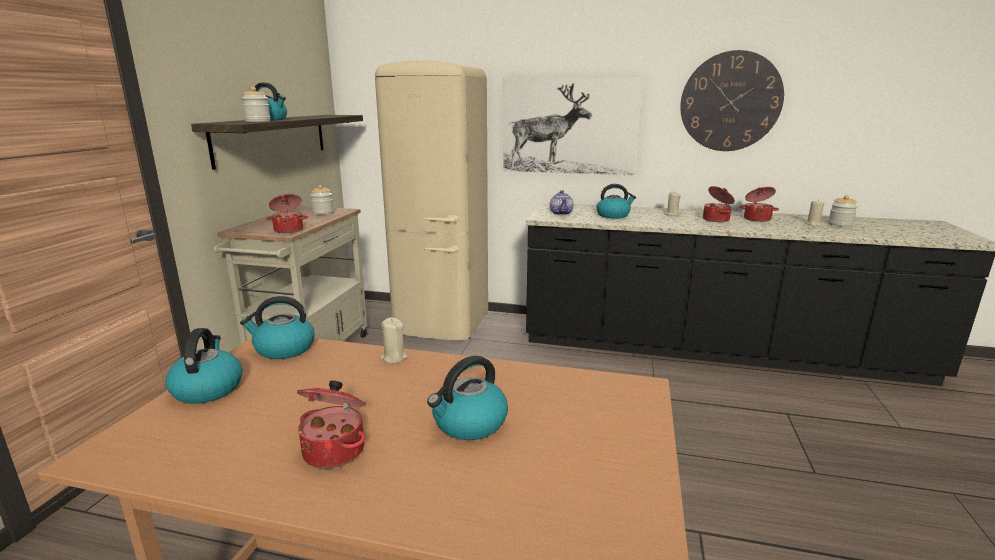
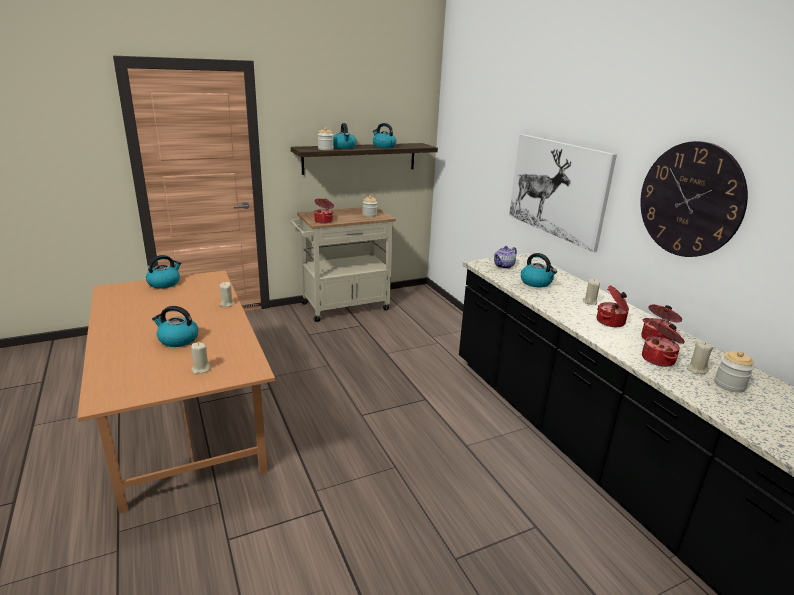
camera: 50 degrees right, 5 degrees up
kettle [240,296,314,359] -> kettle moved to [373,123,396,148]
cooking pot [297,380,366,469] -> cooking pot moved to [642,321,685,367]
beige fridge [375,60,488,340] -> none
none -> beige candle [191,343,211,374]

